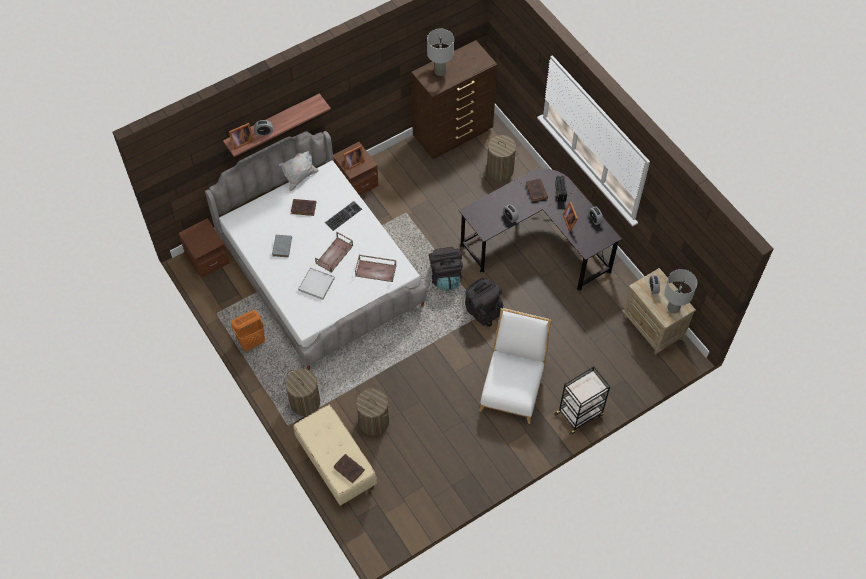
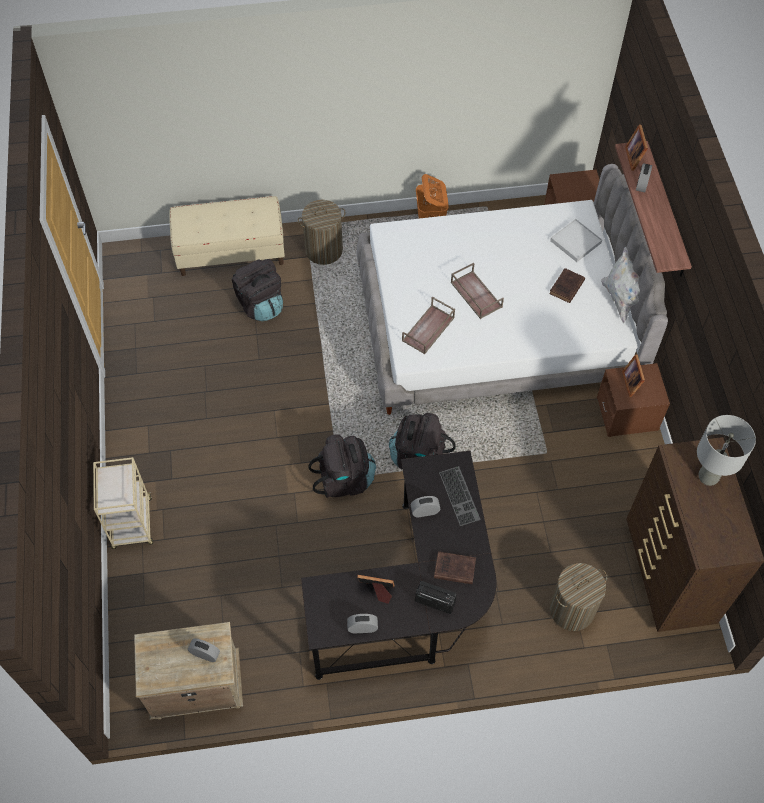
camera: 115 degrees right, 0 degrees up
grey book [272,235,292,257] -> none
white tray [298,267,335,300] -> white tray moved to [550,219,602,262]
keyboard [325,201,362,231] -> keyboard moved to [439,466,481,526]
brown book [333,454,365,483] -> none
laundry basket [354,388,390,436] -> black backpack [232,259,283,321]
white chair [479,308,552,424] -> none
black cart [554,366,611,435] -> beige cart [93,457,153,549]
grey table lamp [664,269,697,313] -> none

